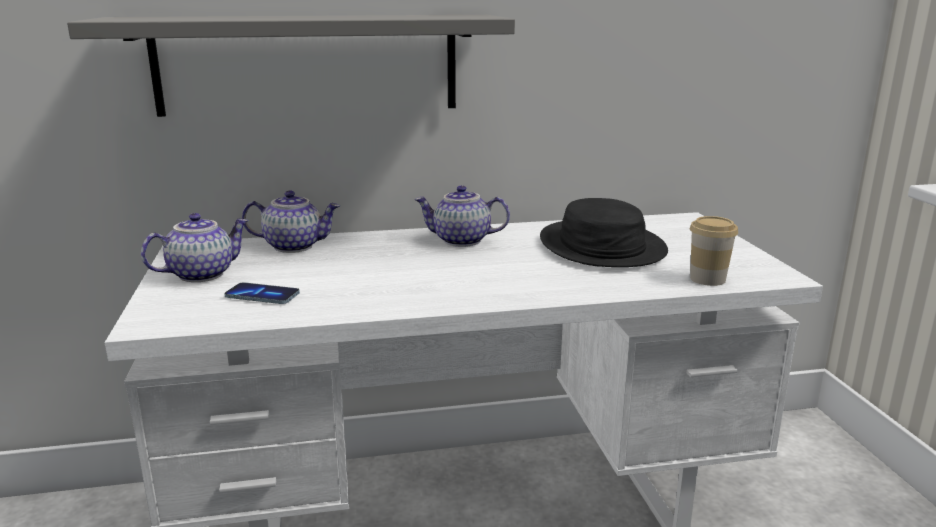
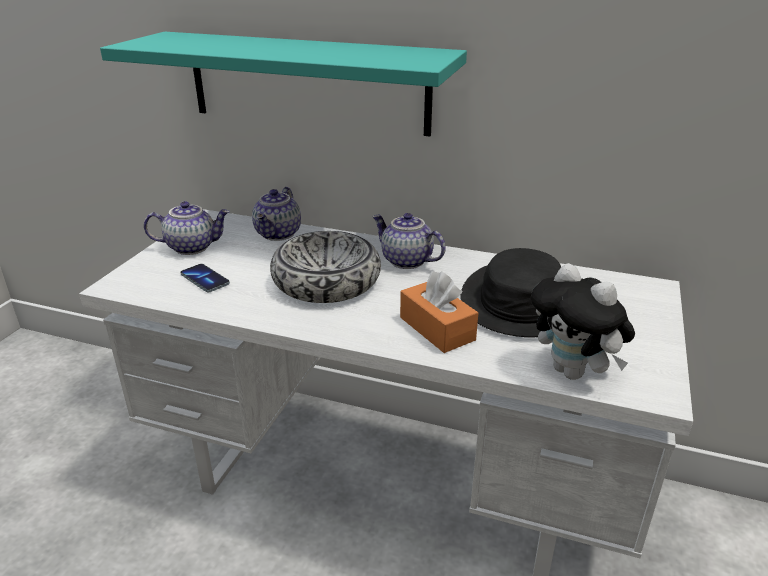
camera: 30 degrees right, 10 degrees up
grey shelf [67,15,515,117] -> turquoise shelf [100,32,467,136]
teapot [242,190,340,253] -> teapot turned 75 degrees clockwise [252,187,301,241]
cup [690,216,738,286] -> plush toy [531,263,635,380]
none -> bowl [270,231,381,303]
none -> orange tissue box [400,271,478,353]

